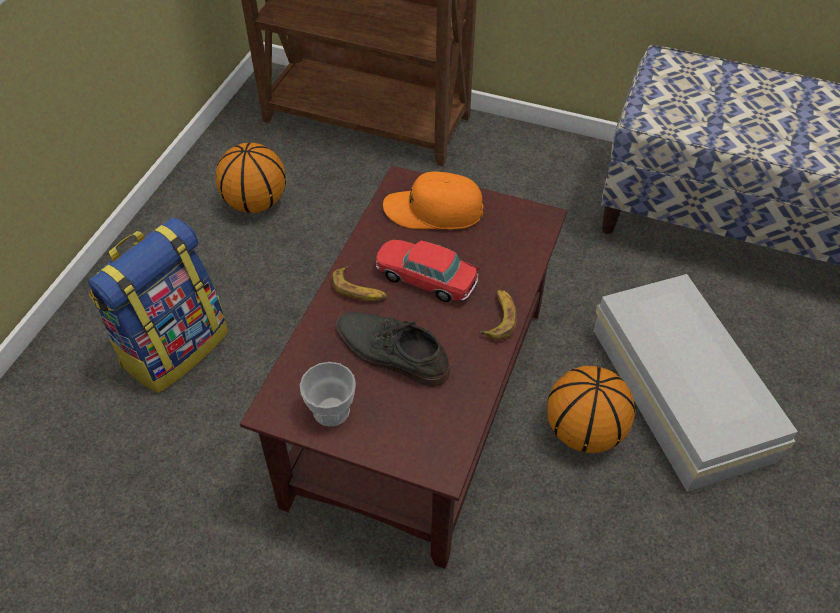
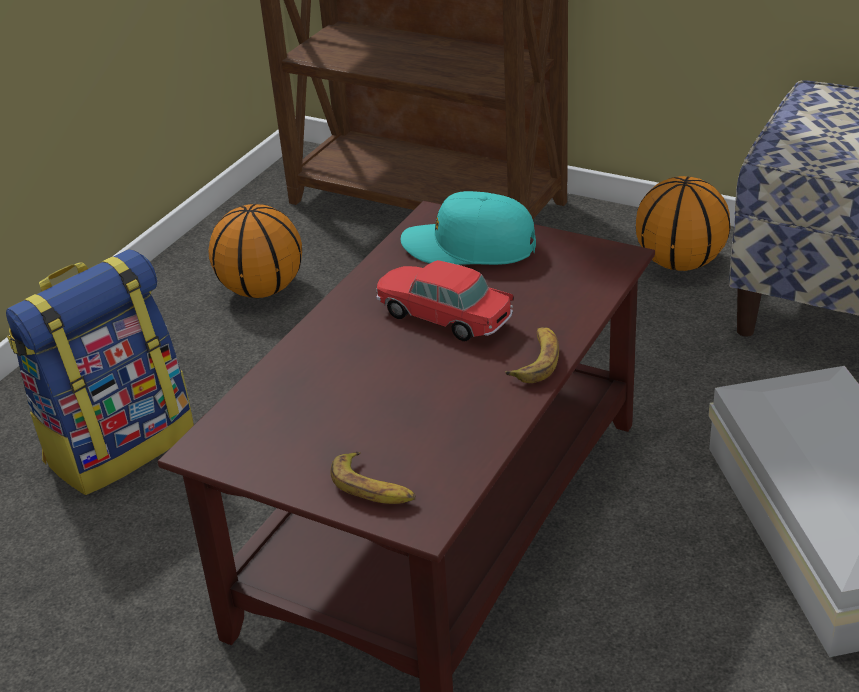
camera: 10 degrees right, 15 degrees down
cup [300,362,356,427] -> none
banana [331,266,387,301] -> banana moved to [331,451,416,504]
grey shoe [336,312,450,387] -> none
orange cap [383,172,483,229] -> turquoise cap [401,191,536,265]
basketball [547,366,635,453] -> basketball moved to [636,176,730,271]

